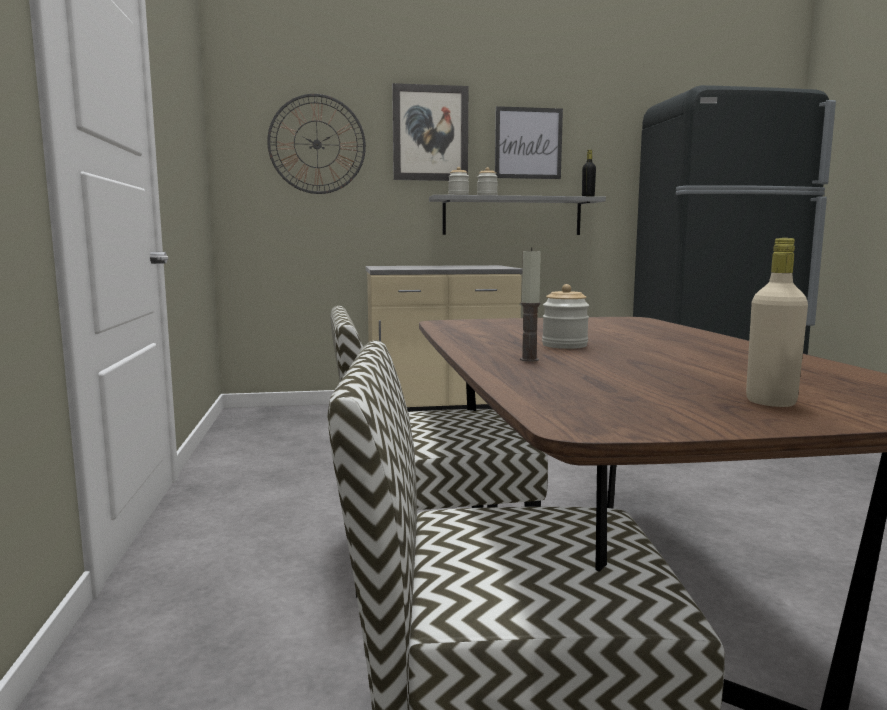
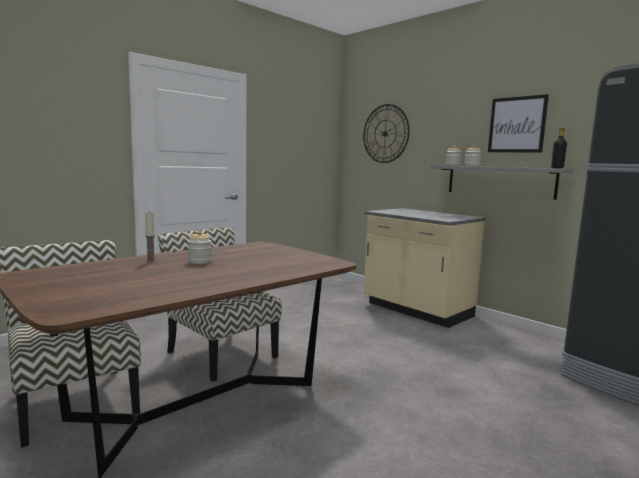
camera: 55 degrees right, 0 degrees up
picture [392,83,468,181] -> none
beige bottle [746,238,808,407] -> none

